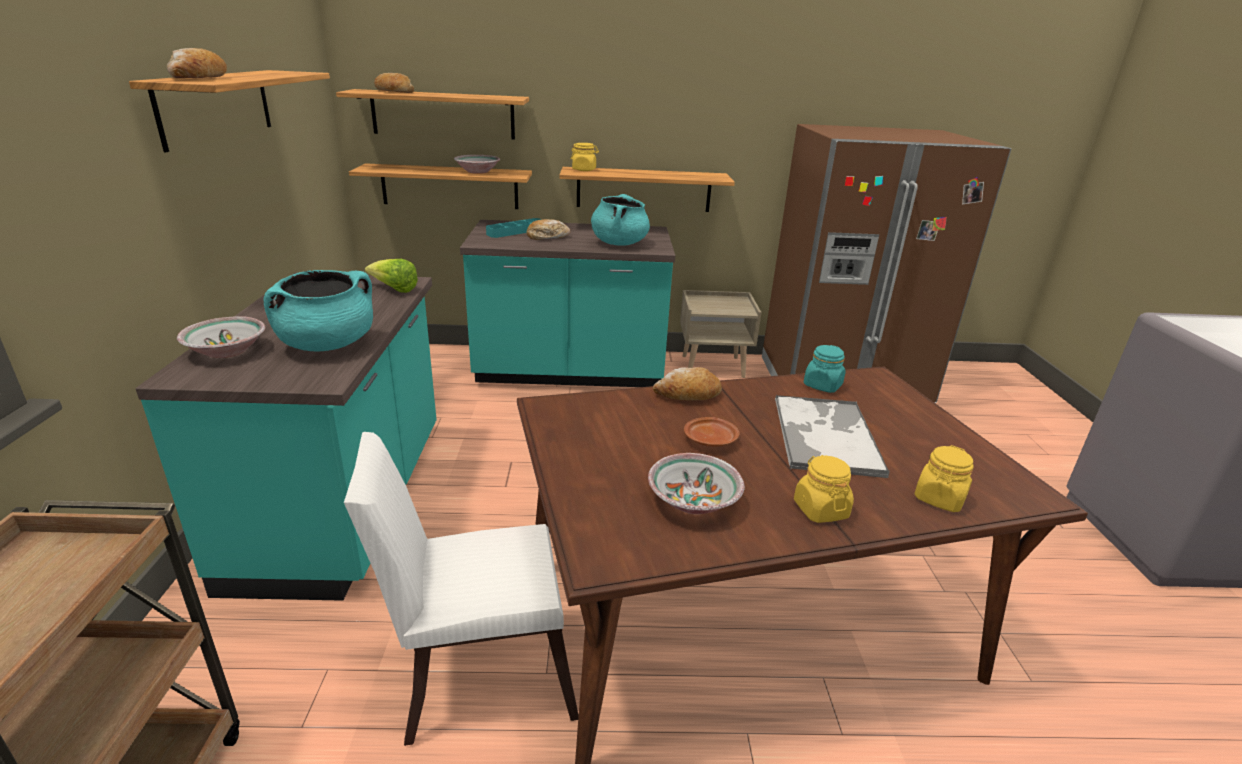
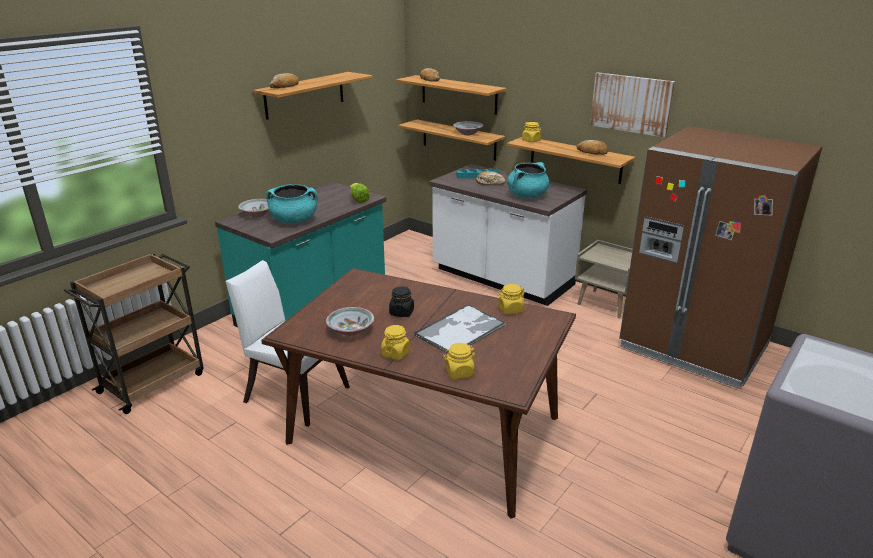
camera: 40 degrees right, 0 degrees up
turquoise counter [460,220,675,387] -> white counter [429,164,587,306]
bread [653,367,722,401] -> bread moved to [577,140,608,155]
brown plate [684,417,740,447] -> black jar [389,286,414,317]
turquoise jar [804,345,846,393] -> yellow jar [497,284,525,314]
none -> picture [590,72,675,138]

